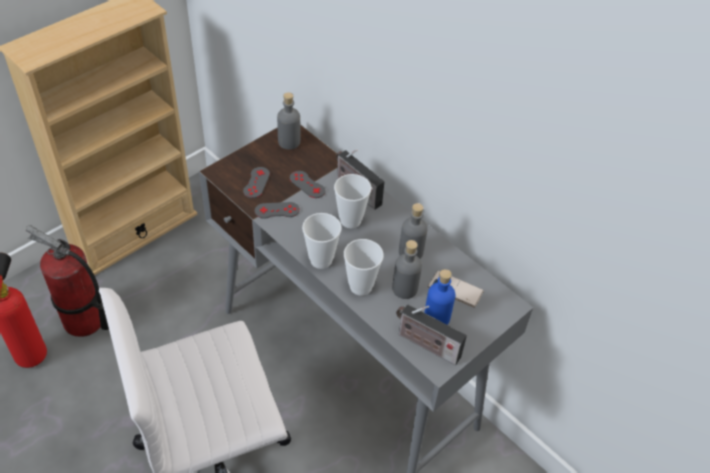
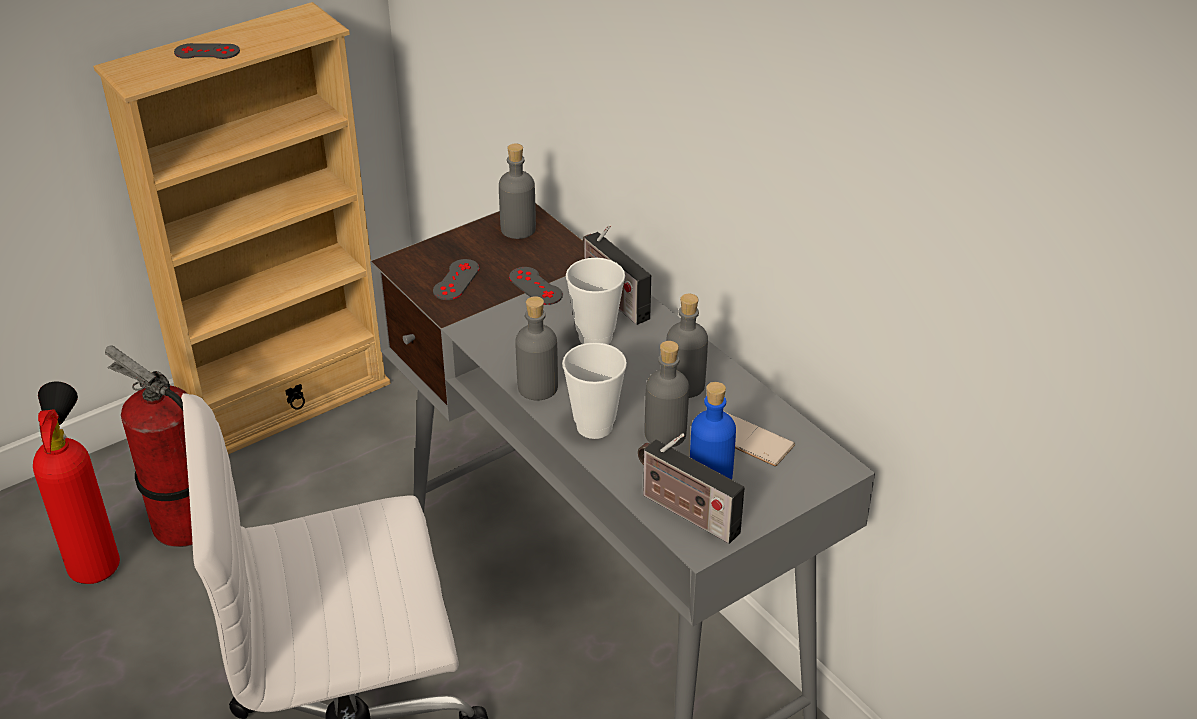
camera: 10 degrees right, 10 degrees down
grey game controller [255,202,300,219] -> grey game controller moved to [174,43,240,59]
cup [302,213,342,269] -> grey bottle [515,296,558,401]

